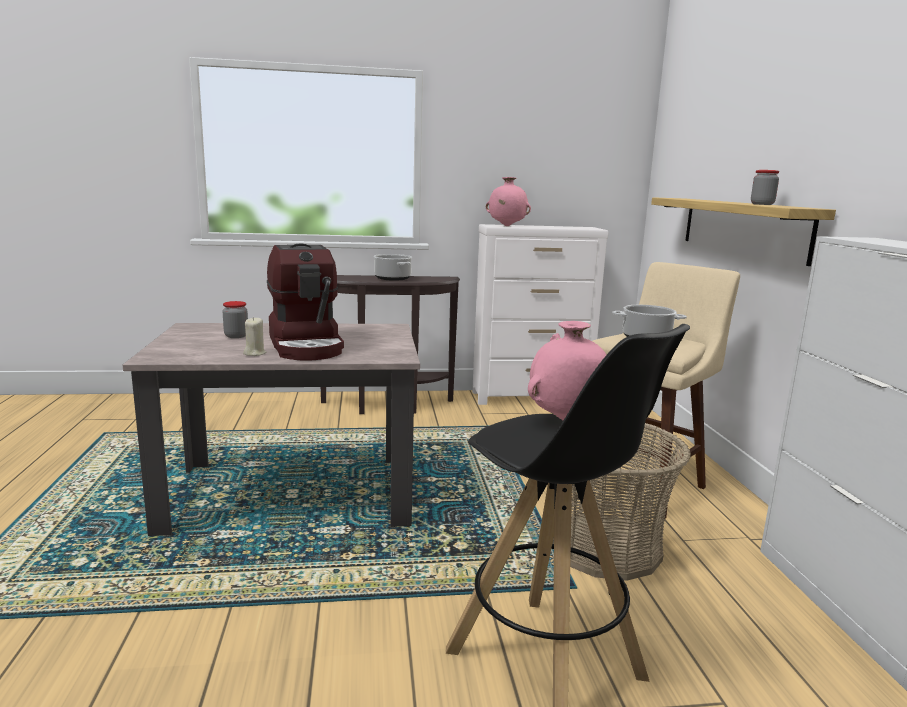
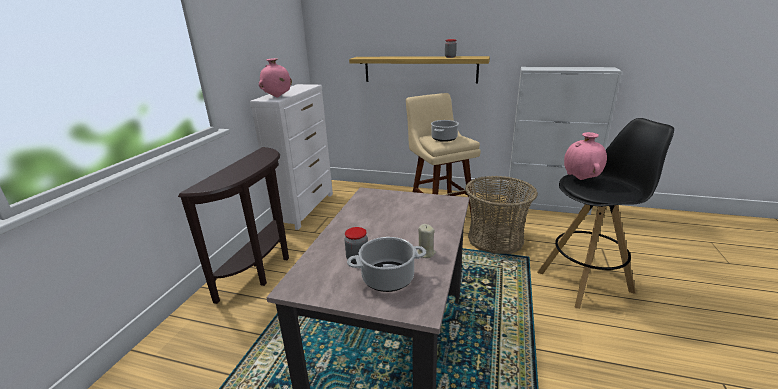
camera: 65 degrees left, 10 degrees up
coffee machine [267,244,344,360] -> none
cooking pot [374,254,412,281] -> cooking pot moved to [347,237,426,292]

